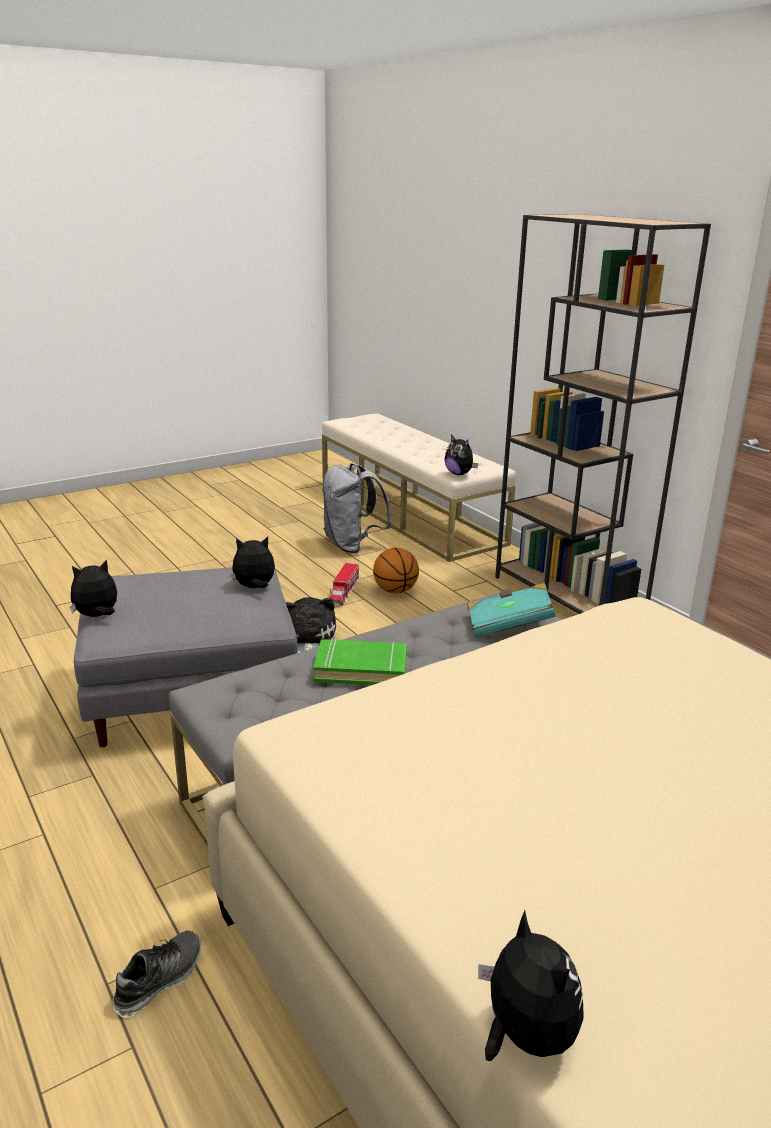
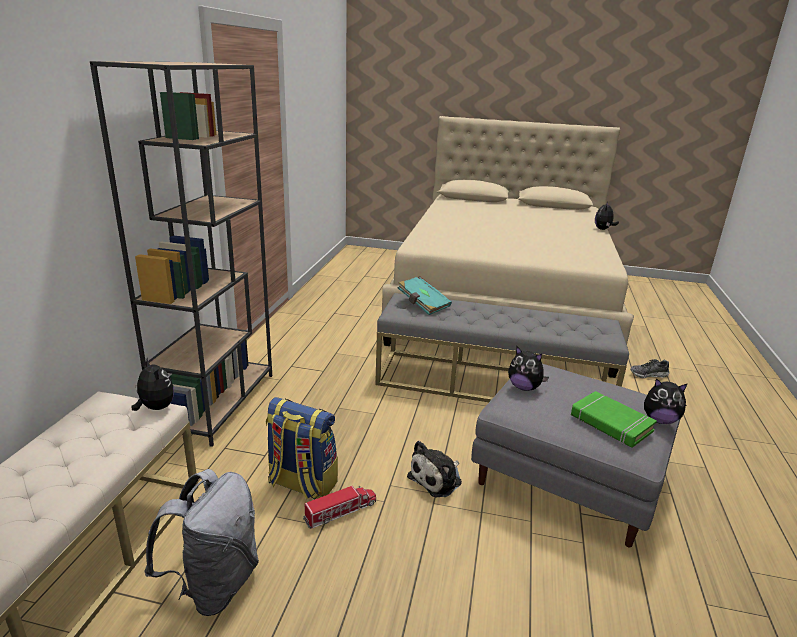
camera: 135 degrees left, 0 degrees up
green book [313,638,407,685] -> green book moved to [571,391,657,448]
basketball [373,548,419,594] -> backpack [266,397,338,500]
plush toy [445,435,478,475] -> plush toy turned 45 degrees counterclockwise [131,358,174,411]

